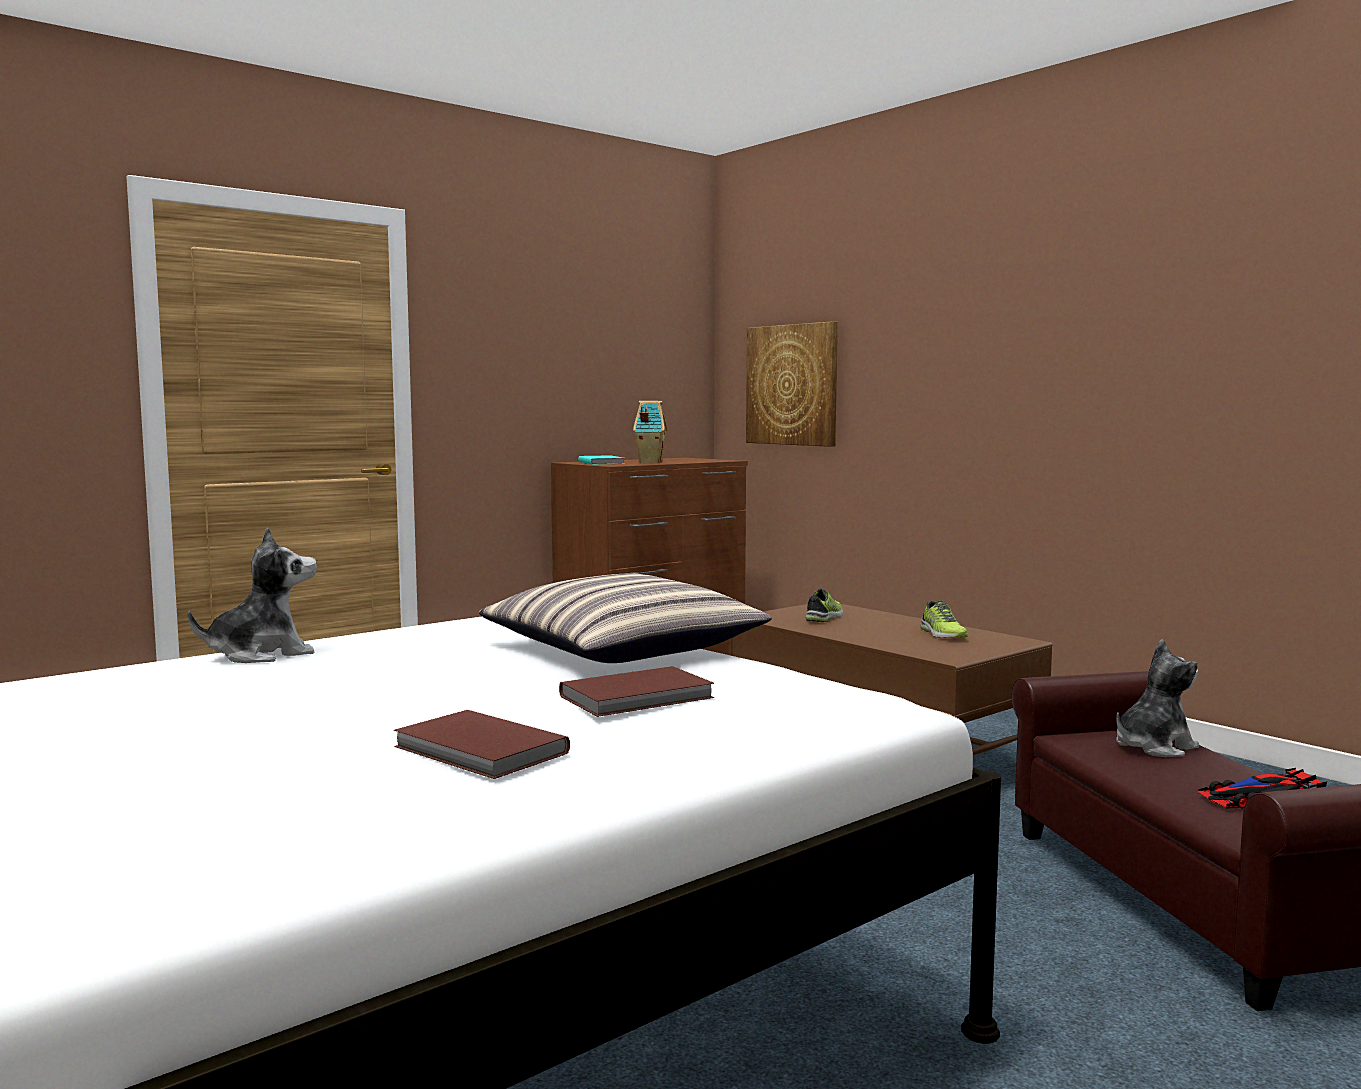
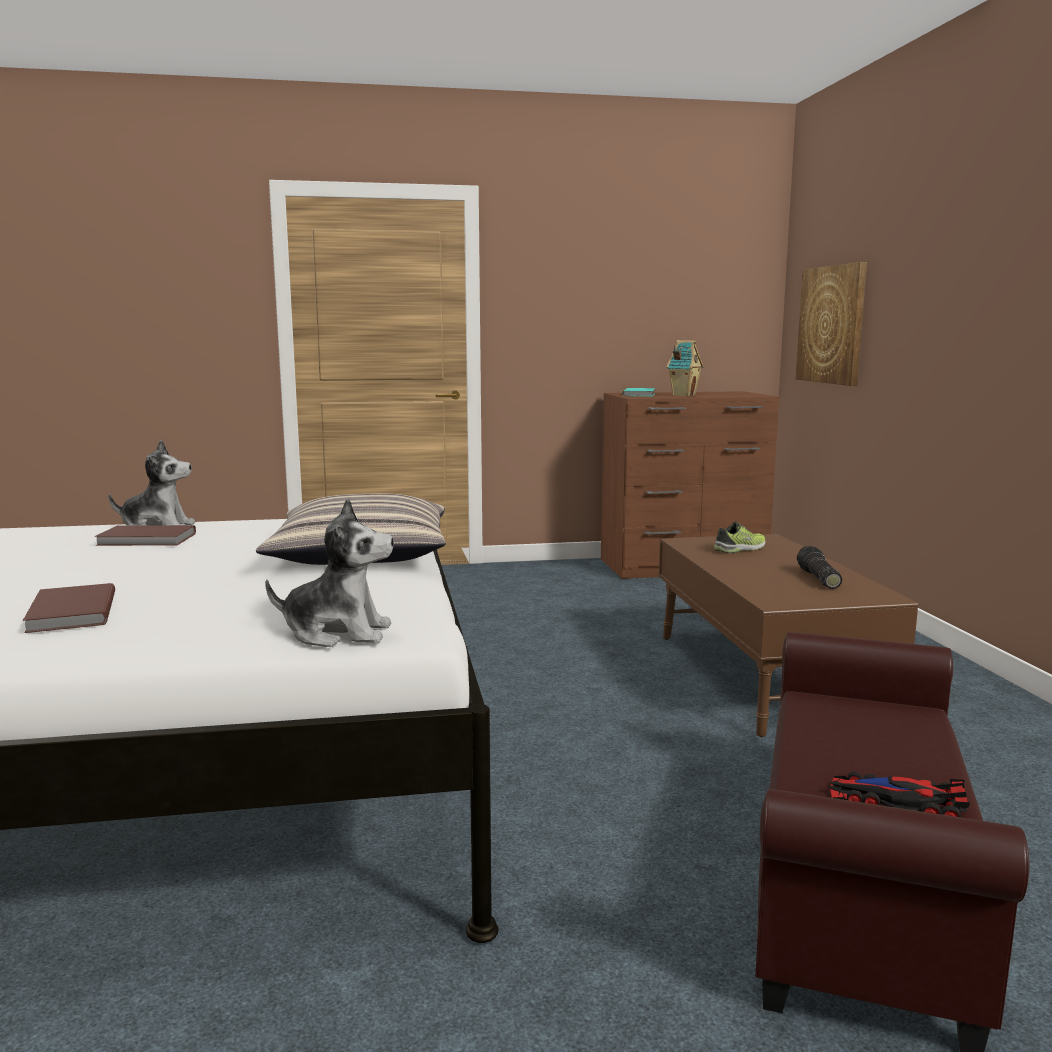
camera: 30 degrees right, 5 degrees up
brown book [559,666,714,717] -> brown book moved to [94,525,196,546]
shoe [920,600,968,638] -> flashlight [797,546,842,589]
plush toy [1116,640,1199,757] -> plush toy moved to [265,498,394,647]

